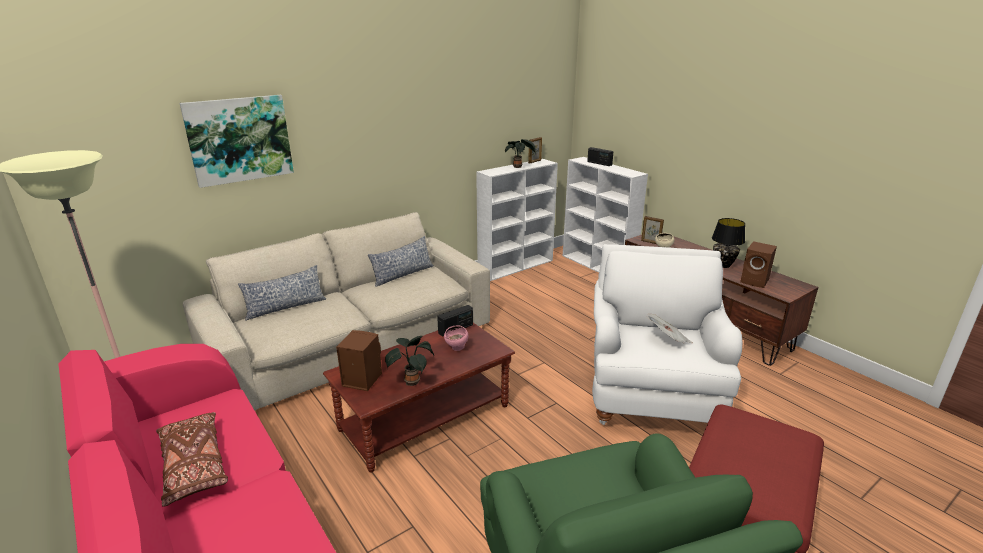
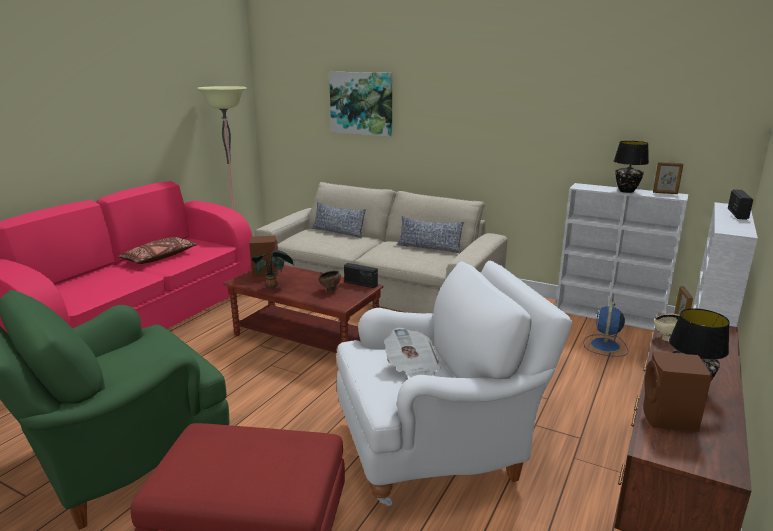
camera: 65 degrees right, 5 degrees down
pink bowl [444,325,468,351] -> brown bowl [319,271,341,292]
potted plant [505,139,536,168] -> black table lamp [614,141,649,193]
none -> blue fan [583,299,628,357]

